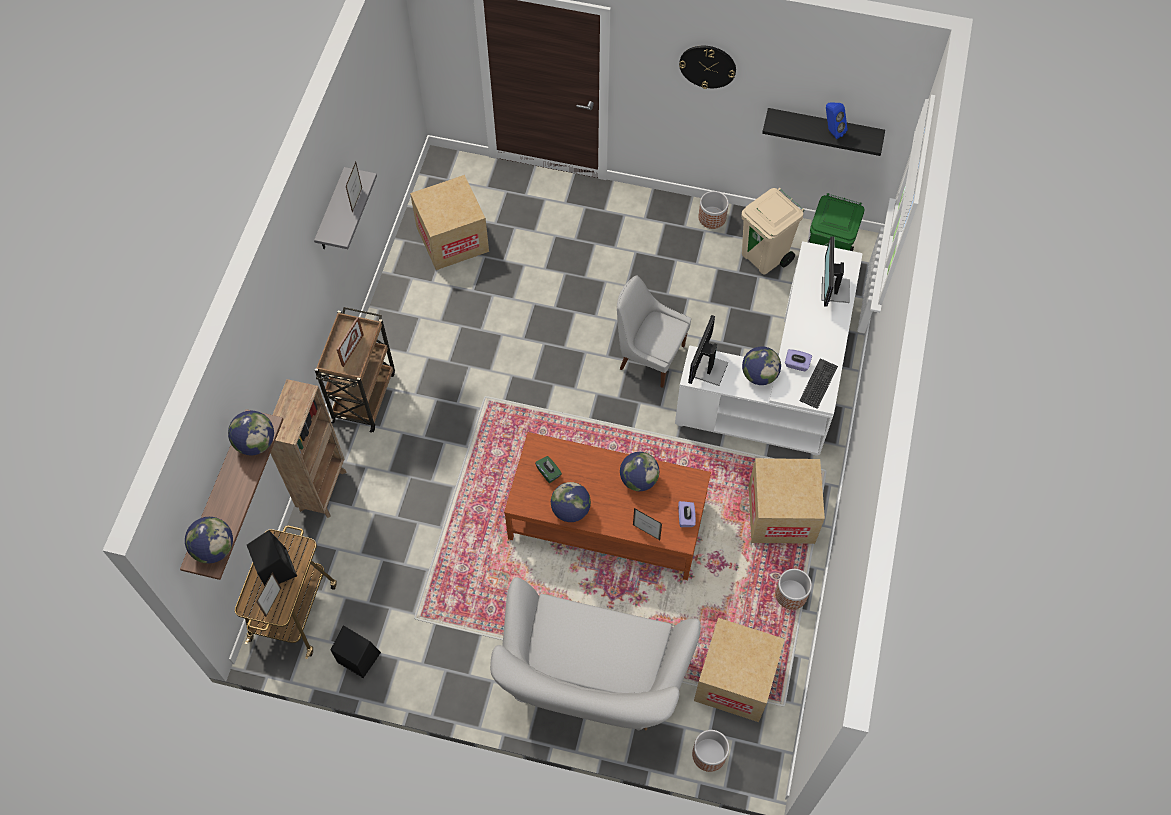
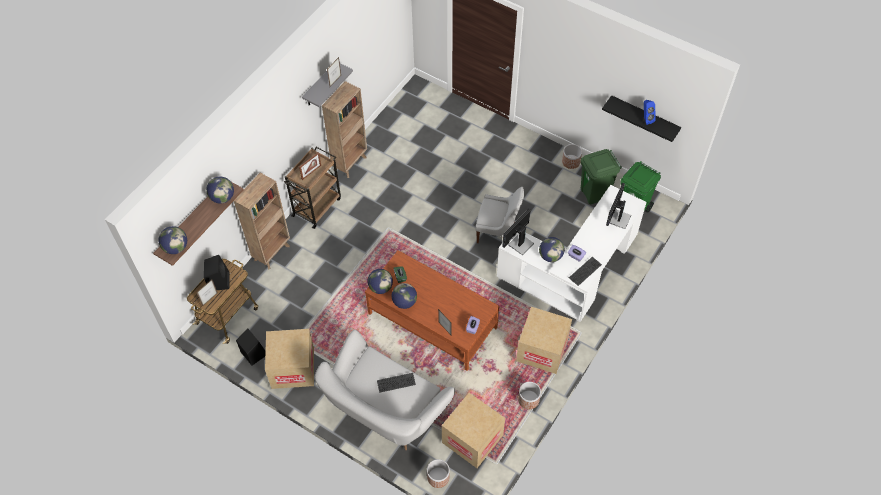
camera: 20 degrees right, 5 degrees down
cardboard box [410,175,489,270] -> cardboard box moved to [265,329,314,389]
white chair [617,275,691,388] -> white chair turned 150 degrees clockwise [476,187,524,243]
globe [620,452,659,491] -> globe moved to [368,269,393,294]
wall clock [679,46,736,89] -> none
beige trash can [741,188,805,275] -> green trash can [580,149,622,204]
none -> brown bookcase [322,81,367,178]
none -> keyboard [377,373,416,393]

